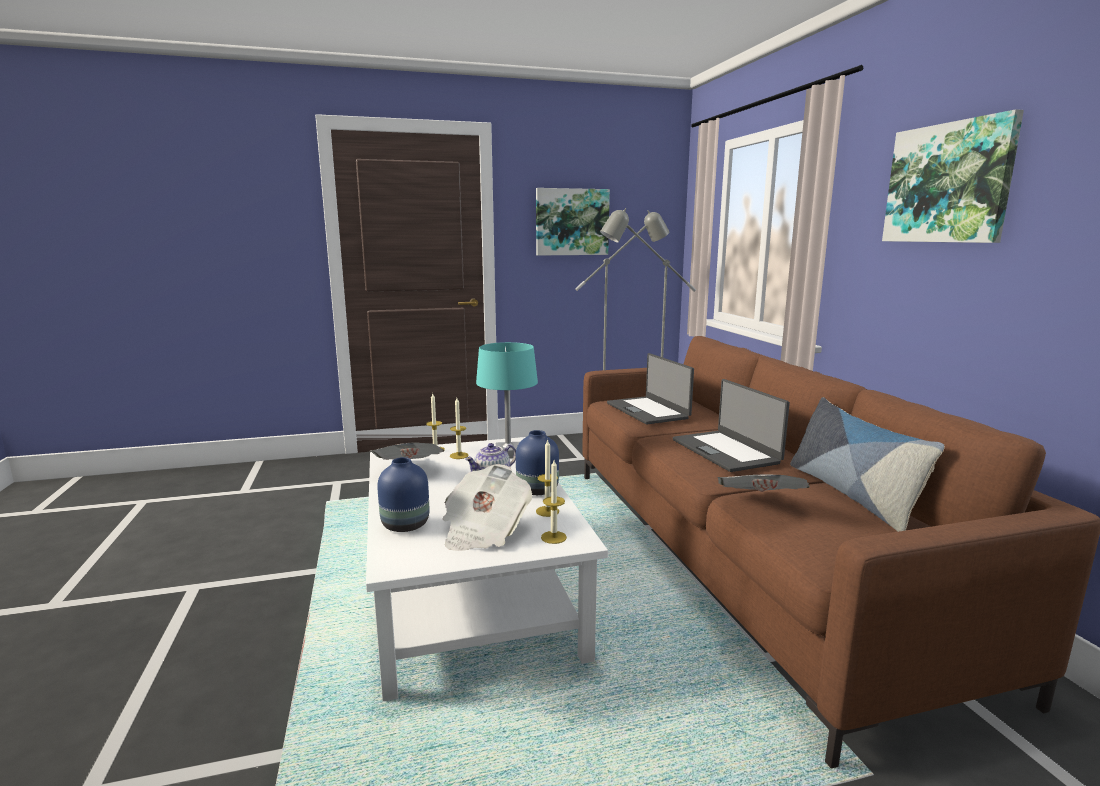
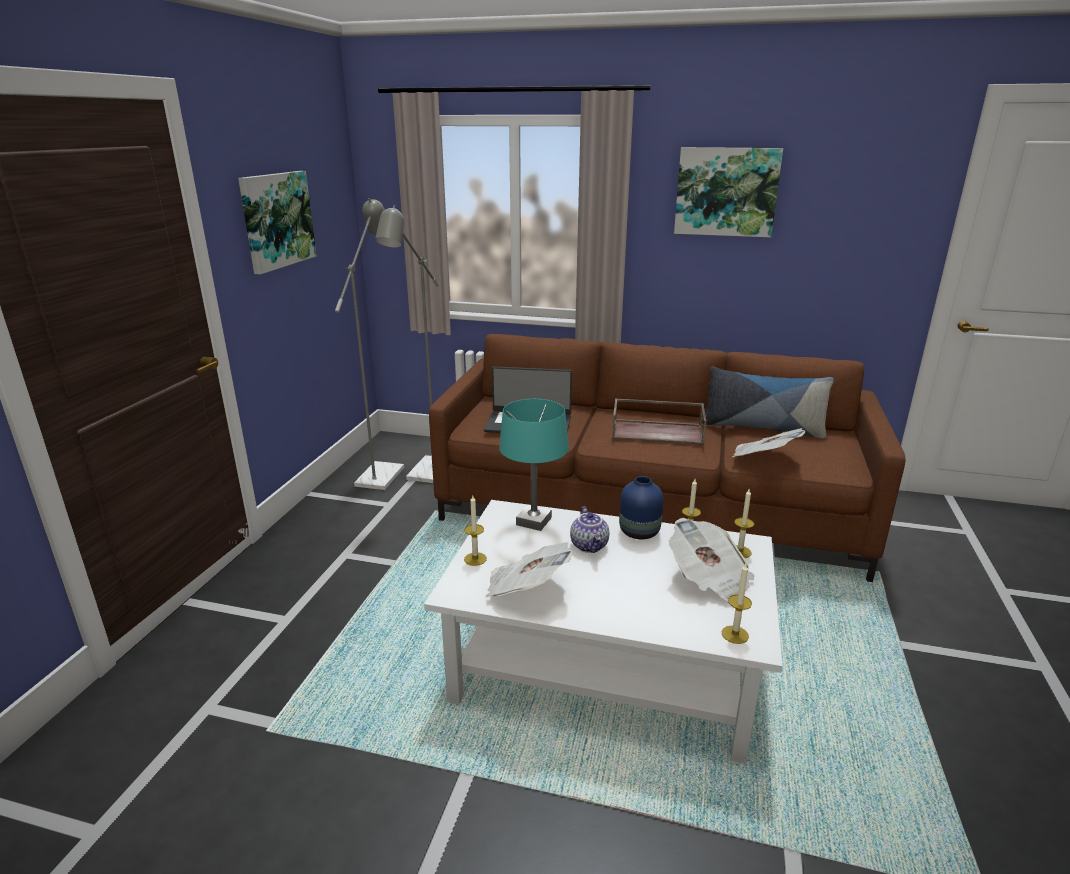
camera: 60 degrees left, 10 degrees up
blue vase [377,457,429,532] -> none
candle [450,398,469,459] -> candle moved to [722,564,752,644]
laptop [673,379,790,472] -> brown tray [612,399,706,445]

